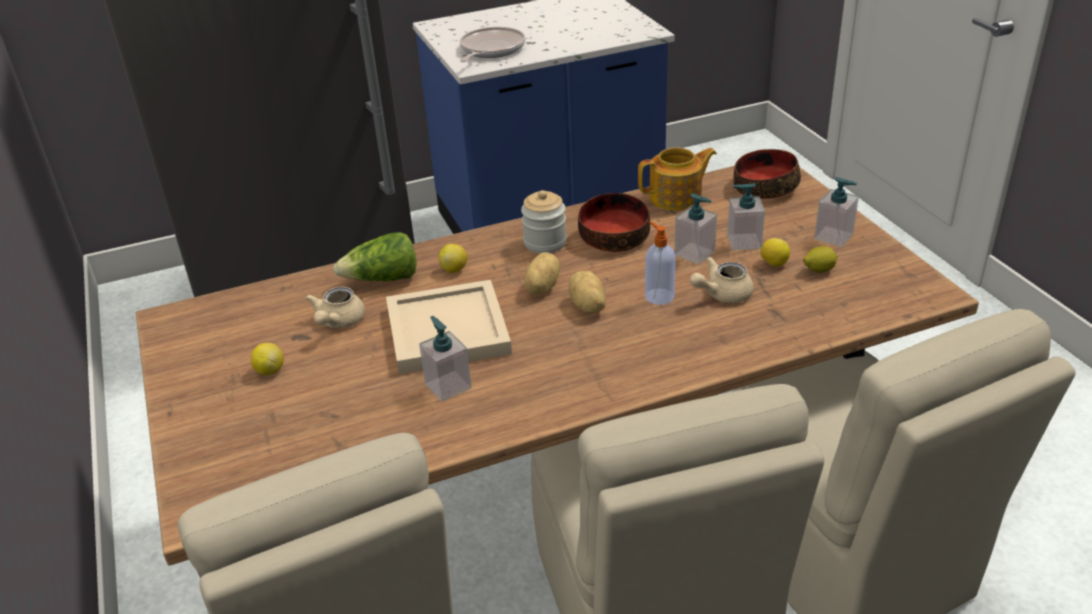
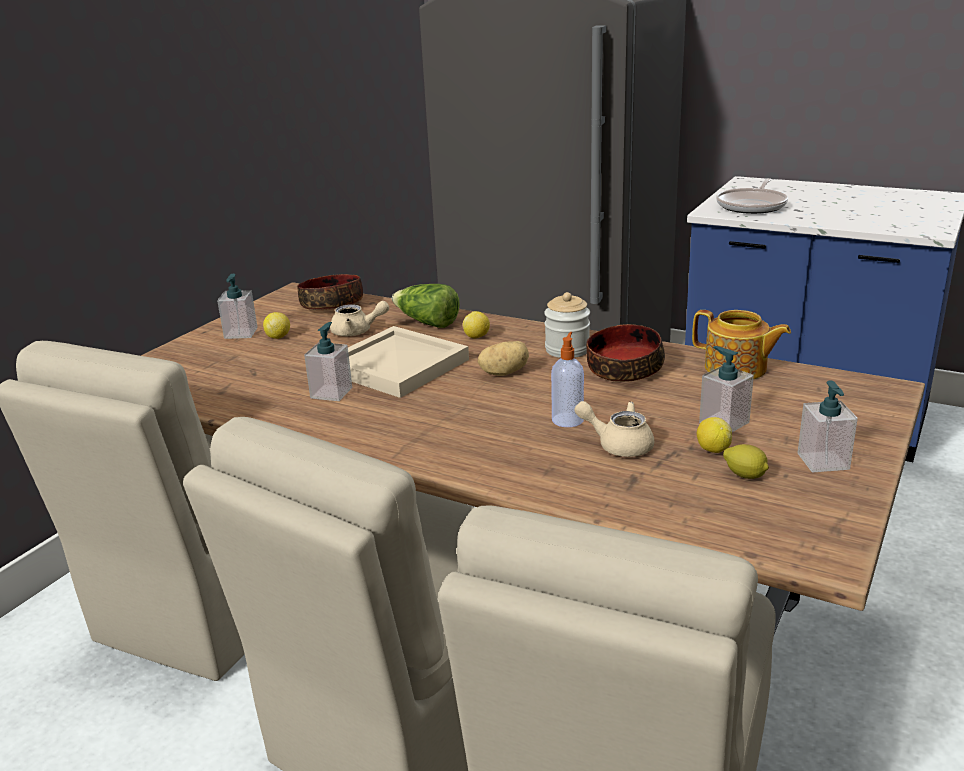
camera: 50 degrees right, 10 degrees down
beige teapot [305,287,365,328] -> beige teapot turned 150 degrees counterclockwise [330,301,389,336]
frying pan [460,27,526,62] -> frying pan turned 135 degrees clockwise [716,178,788,214]
potato [569,271,605,313] -> none
soap dispenser [674,193,717,264] -> soap dispenser moved to [217,274,258,339]
bowl [733,149,801,199] -> bowl moved to [297,274,363,310]

